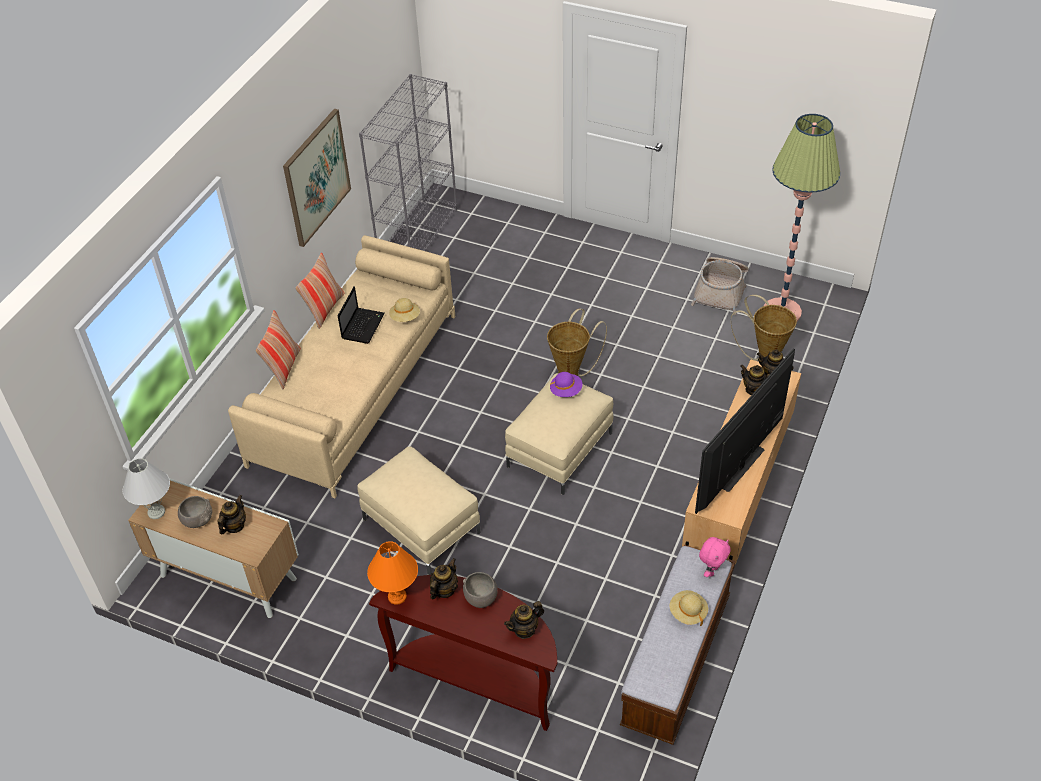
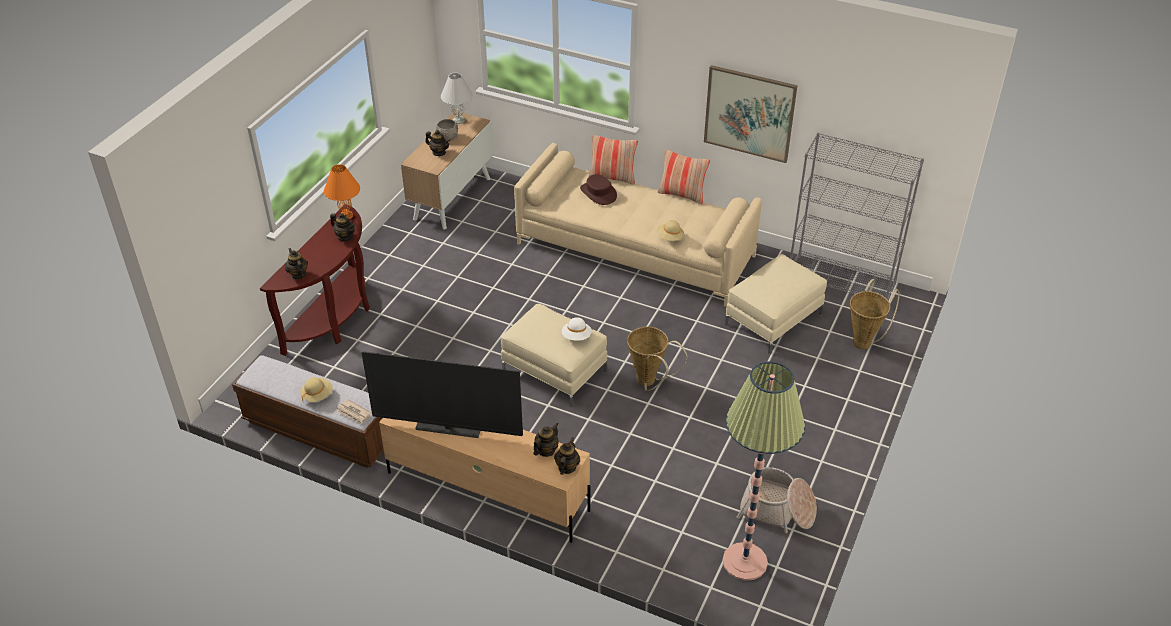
camera: 90 degrees right, 5 degrees down
laptop [338,286,385,344] -> none
beige ottoman [357,446,481,575] -> beige ottoman moved to [725,254,827,354]
grey bowl [463,572,498,608] -> none
purple hat [550,372,582,397] -> white hat [562,317,592,341]
television [695,348,795,514] -> television turned 150 degrees clockwise [362,351,523,438]
pink plush toy [699,537,731,577] -> newspaper [337,399,371,425]
basket [731,295,797,361] -> basket moved to [850,279,900,350]
none -> brown hat [580,174,617,205]

